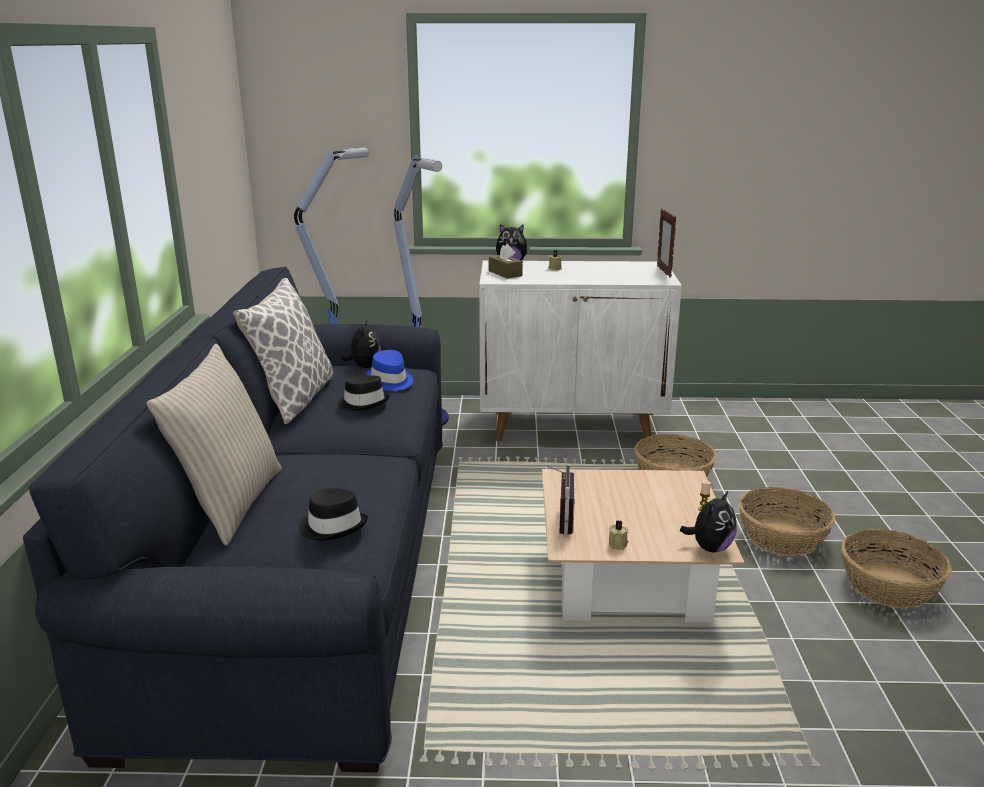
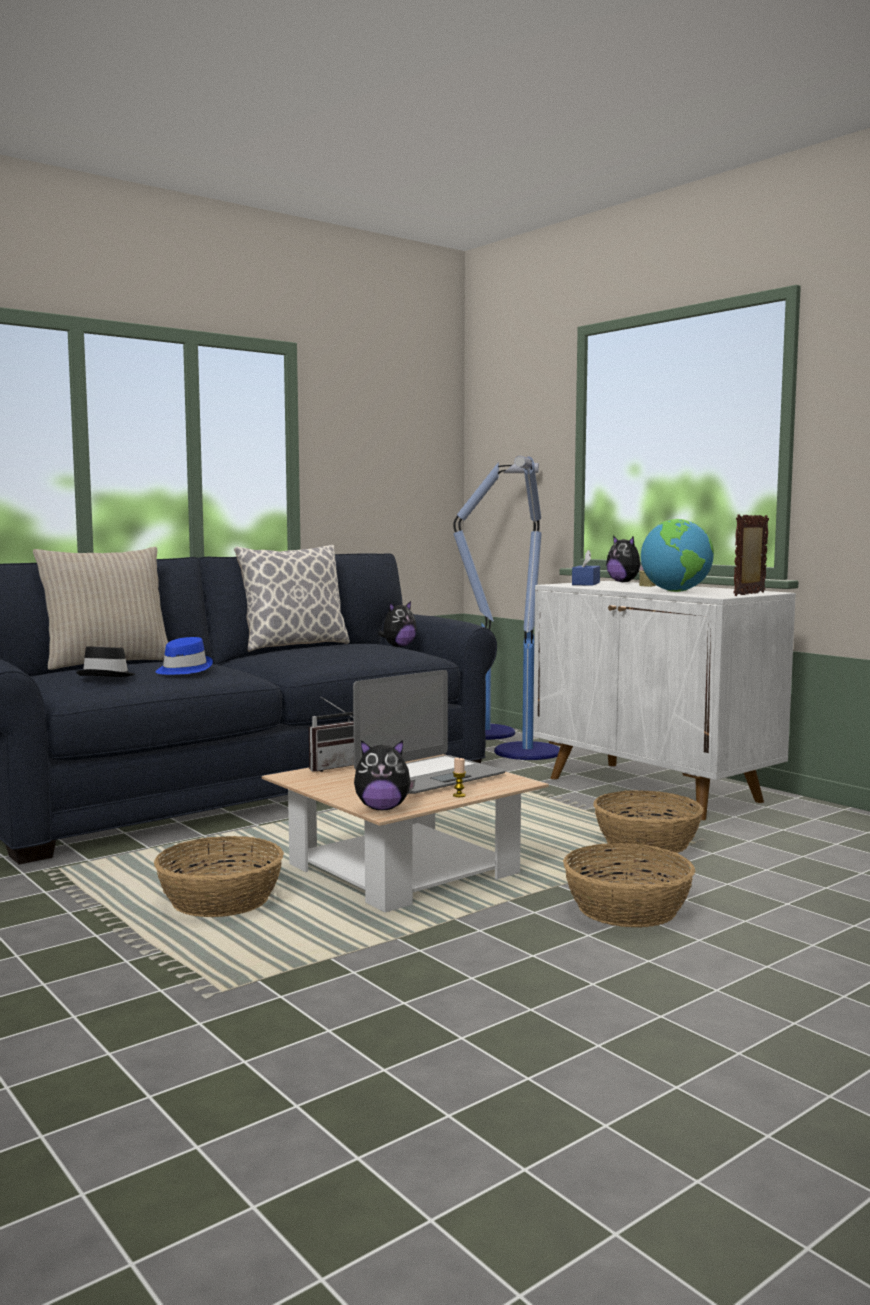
camera: 50 degrees right, 15 degrees down
black hat [337,375,390,411] -> none
blue hat [366,350,413,391] -> blue hat moved to [155,637,213,675]
brown tissue box [489,244,523,279] -> blue tissue box [572,550,600,586]
beige candle [609,520,628,550] -> none
basket [841,529,952,608] -> basket moved to [154,836,284,917]
none -> laptop [353,670,505,794]
none -> globe [641,519,714,592]

